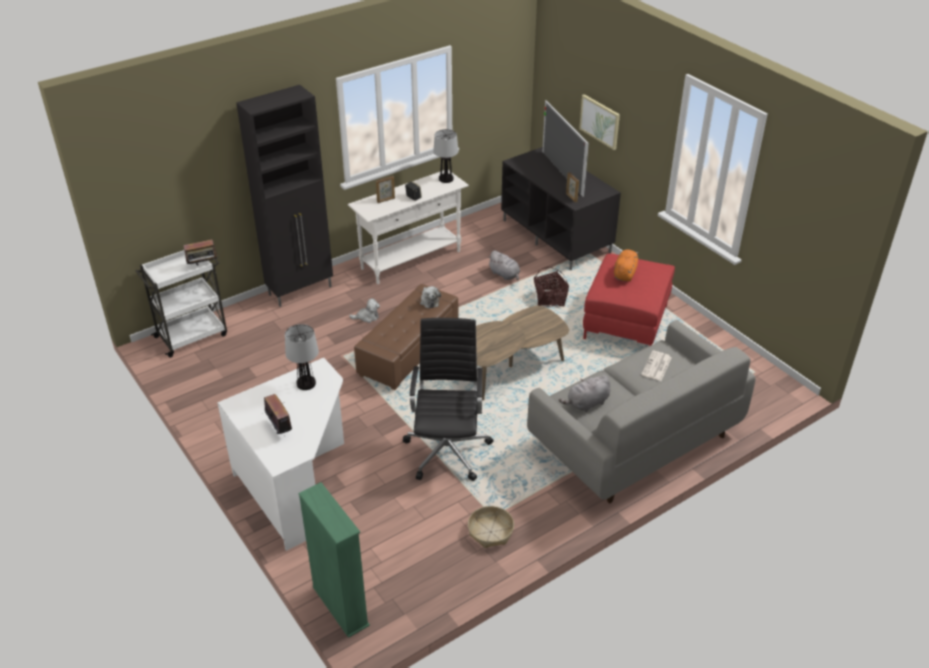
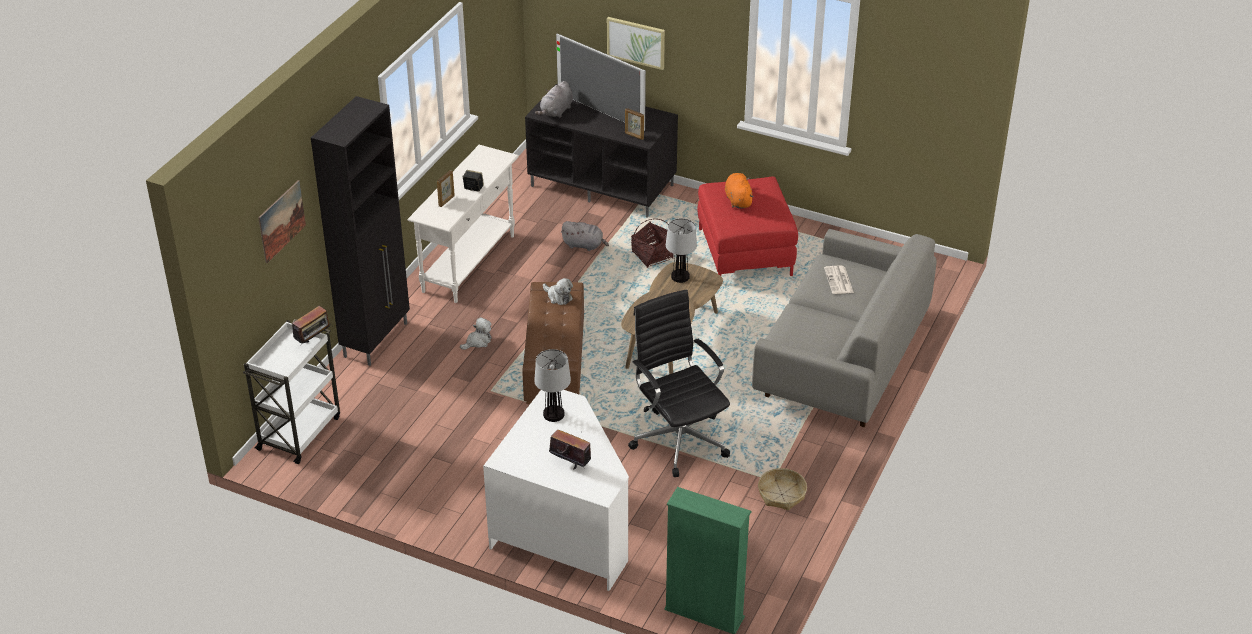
camera: 30 degrees left, 0 degrees up
table lamp [433,129,458,183] -> table lamp moved to [666,218,697,283]
grey plush toy [559,375,610,412] -> grey plush toy moved to [535,81,573,118]
none -> picture [258,180,306,263]

